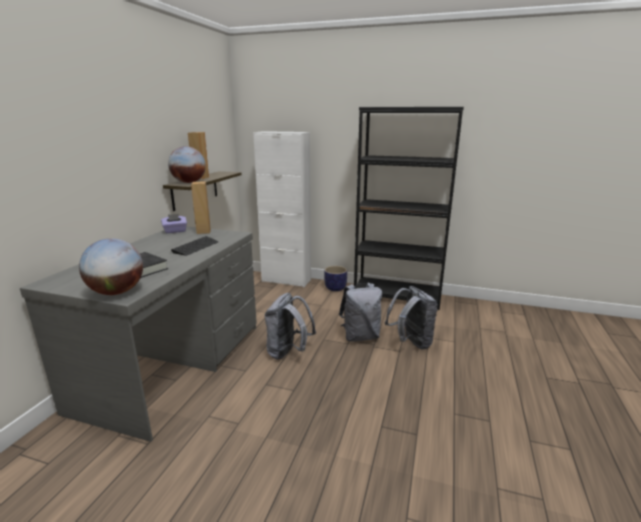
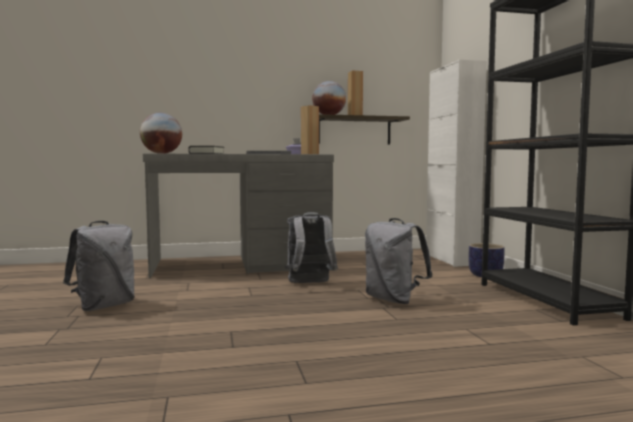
camera: 60 degrees right, 15 degrees down
grey backpack [385,286,438,349] -> grey backpack moved to [63,221,135,311]

